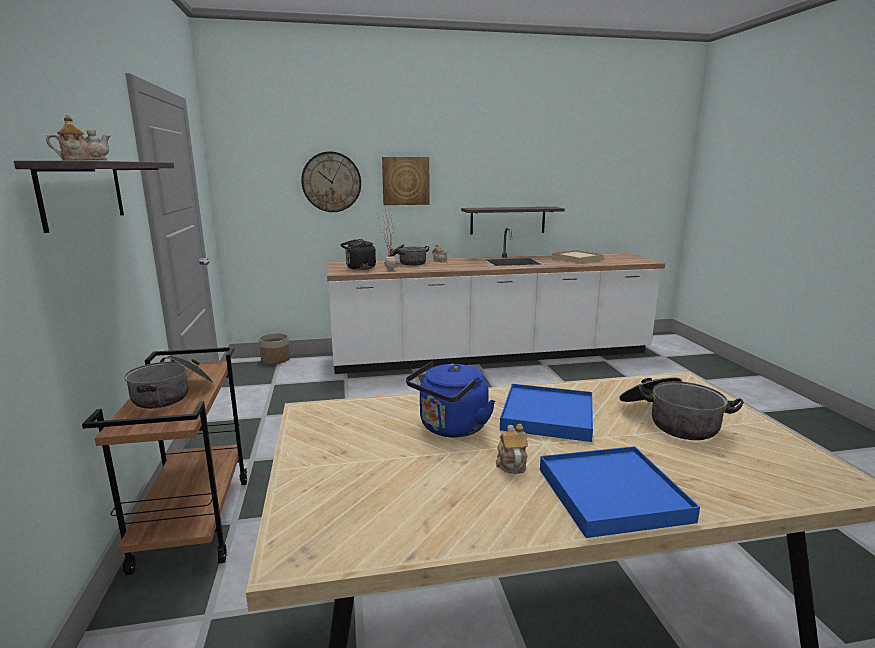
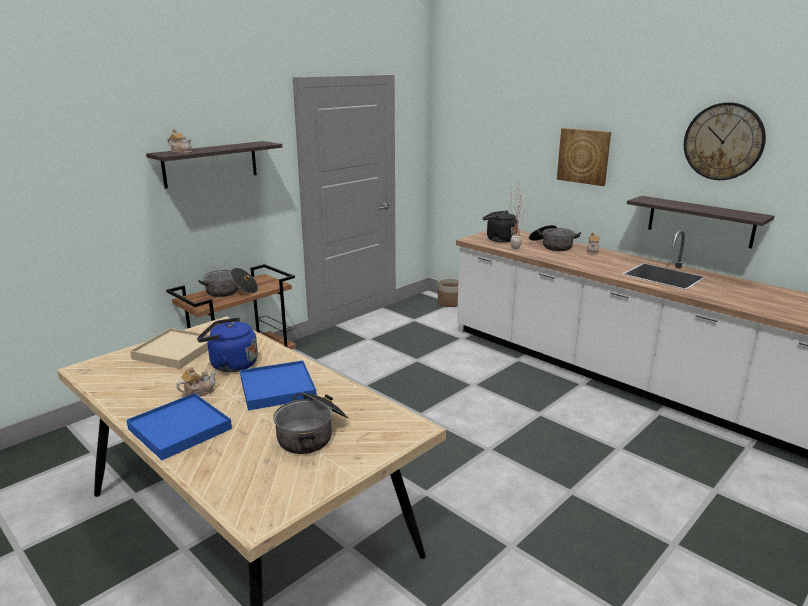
camera: 55 degrees right, 5 degrees up
wall clock [301,151,361,212] -> wall clock moved to [684,102,766,180]
beige tray [552,250,603,263] -> beige tray moved to [130,328,209,369]

